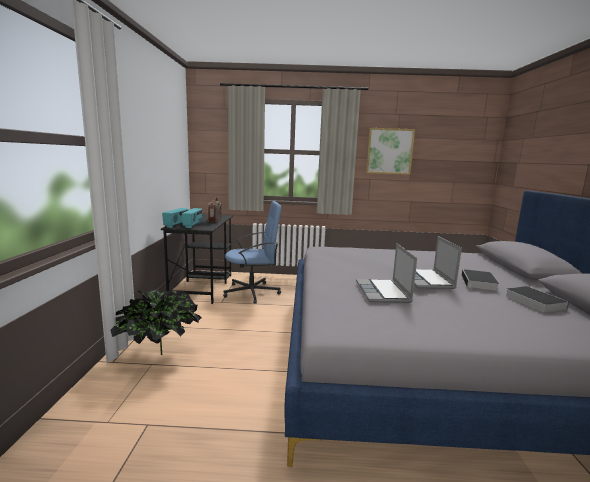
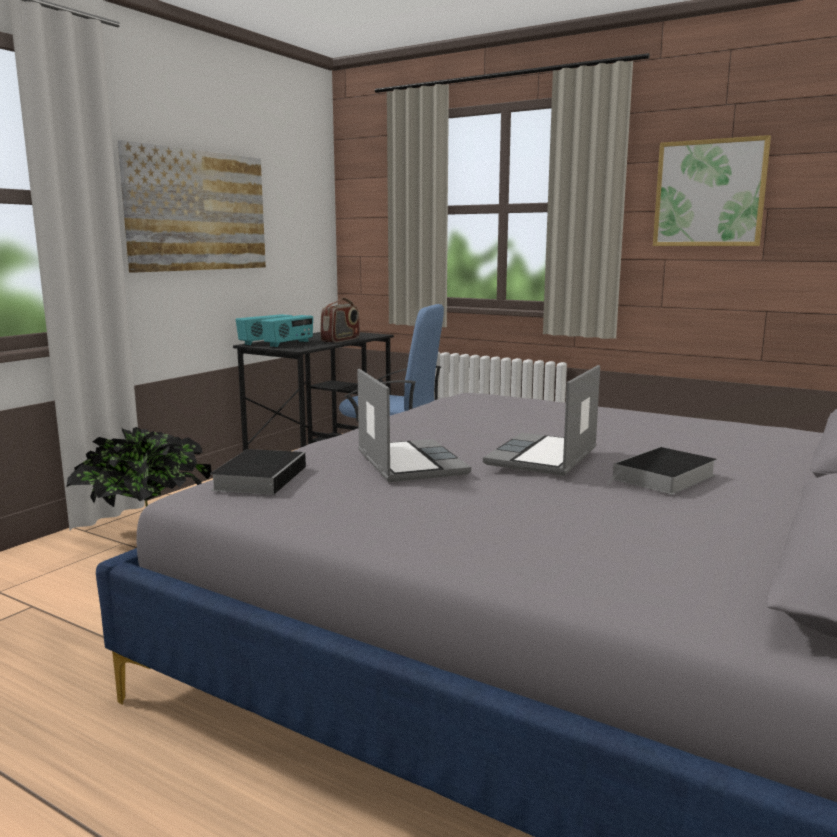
camera: 30 degrees right, 0 degrees up
laptop [356,243,417,303] -> laptop turned 135 degrees clockwise [357,369,471,482]
book [506,286,569,313] -> book moved to [210,449,306,495]
none -> picture [117,140,266,273]

